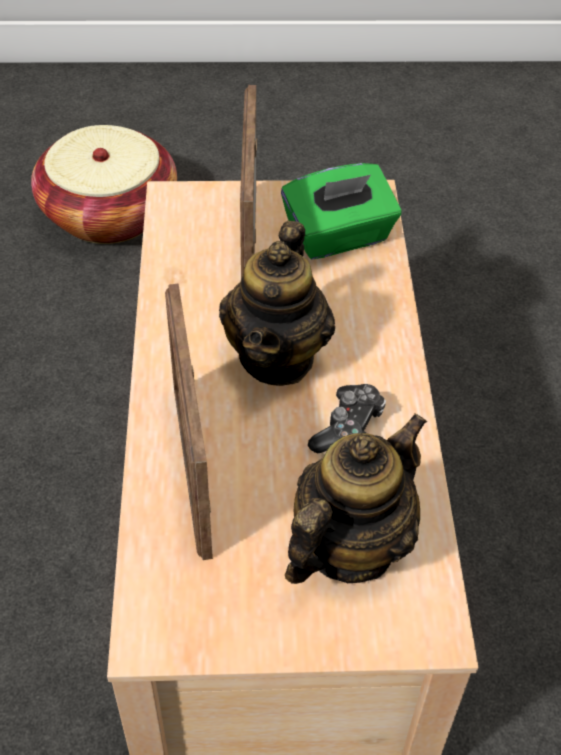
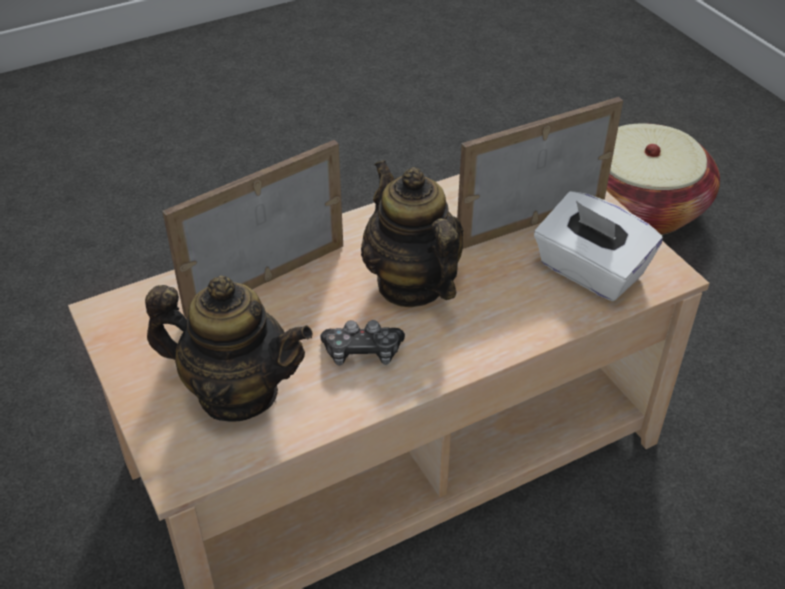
camera: 65 degrees right, 5 degrees down
teapot [219,221,335,386] -> teapot turned 75 degrees clockwise [361,160,463,307]
green tissue box [281,163,401,260] -> white tissue box [534,191,663,301]

